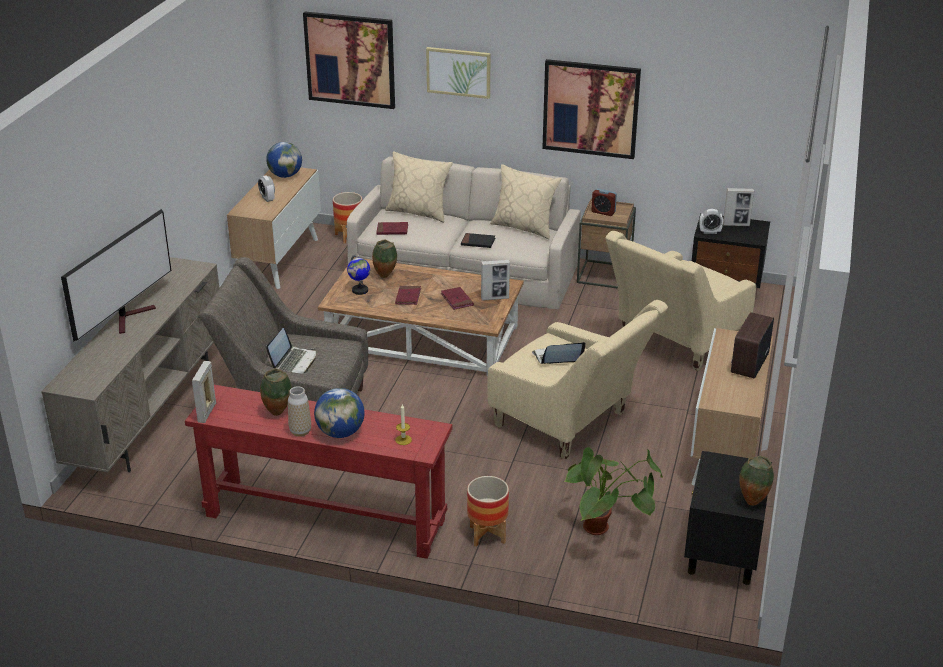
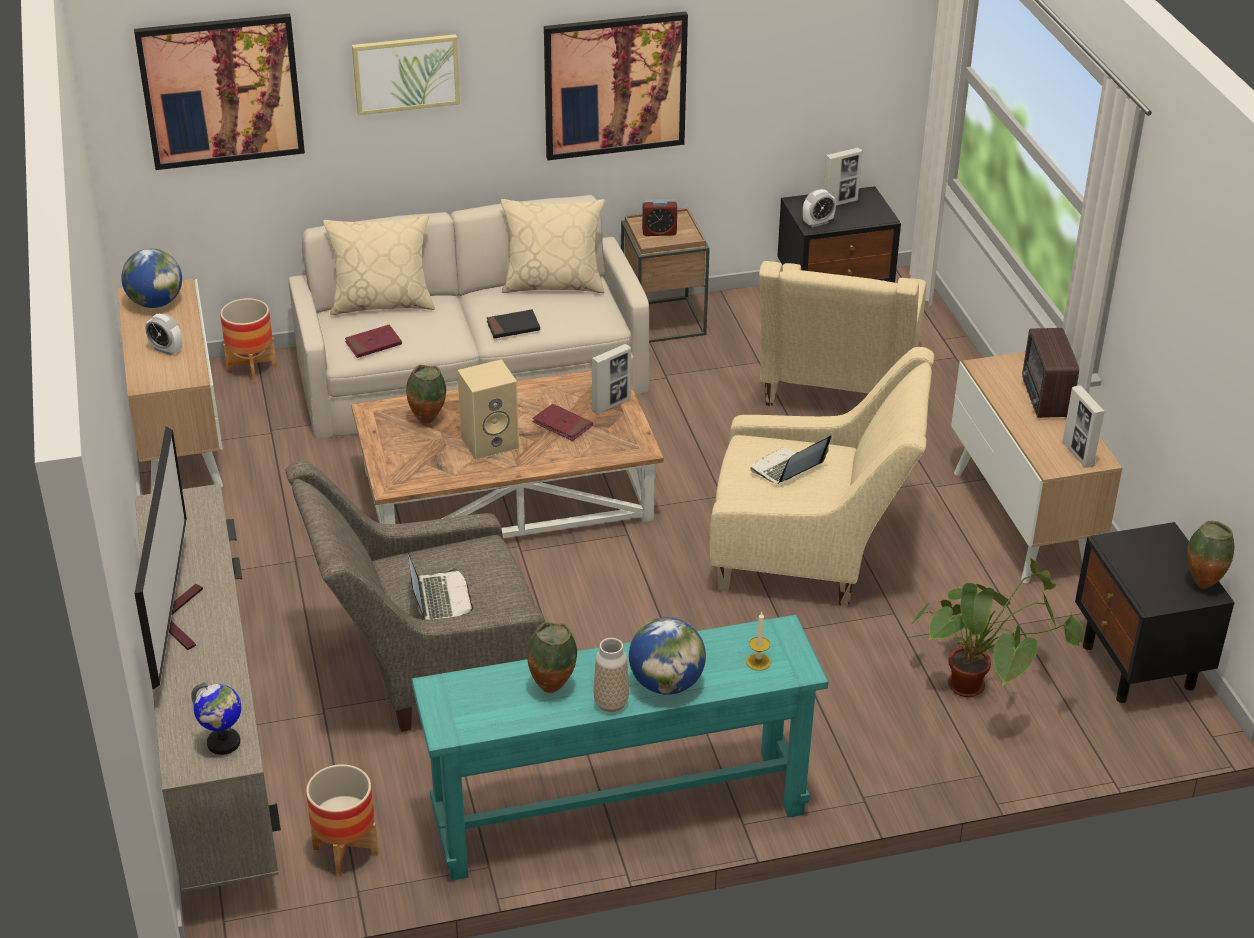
camera: 30 degrees left, 5 degrees up
red console table [185,385,453,559] -> turquoise console table [412,615,829,881]
picture frame [192,361,216,423] -> picture frame moved to [1063,385,1105,468]
globe [347,254,370,295] -> globe moved to [191,682,241,755]
red book [395,286,421,305] -> beige speaker [457,359,519,460]
planter [467,476,509,547] -> planter moved to [306,764,379,877]

